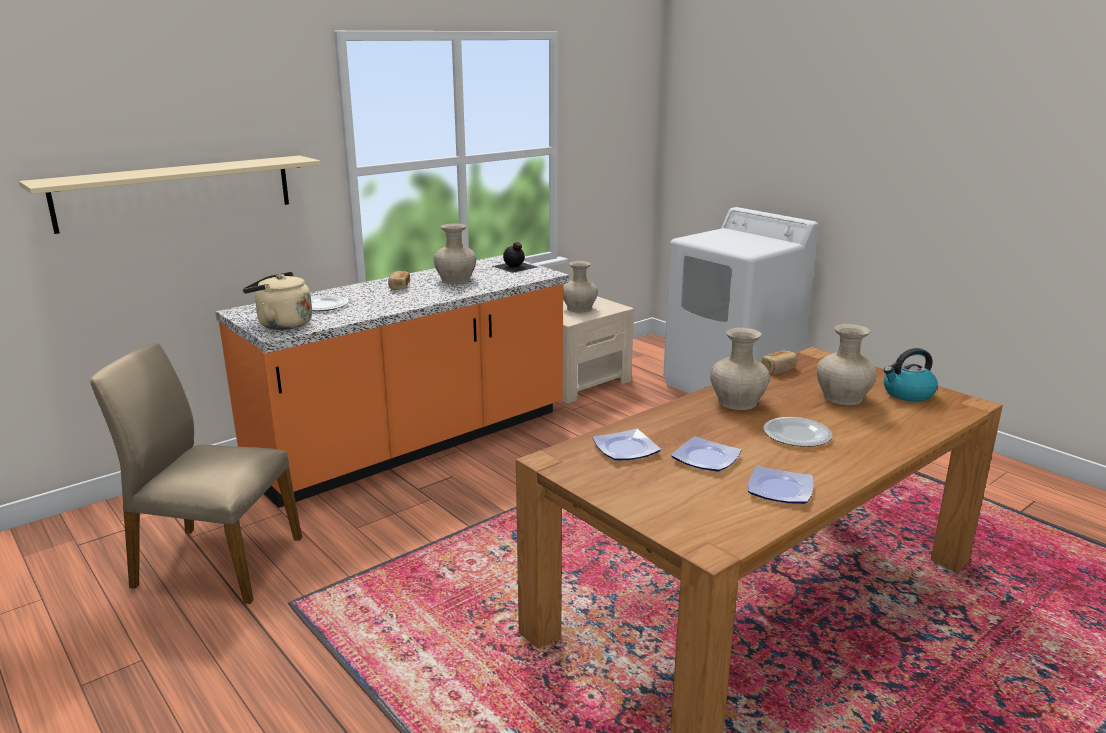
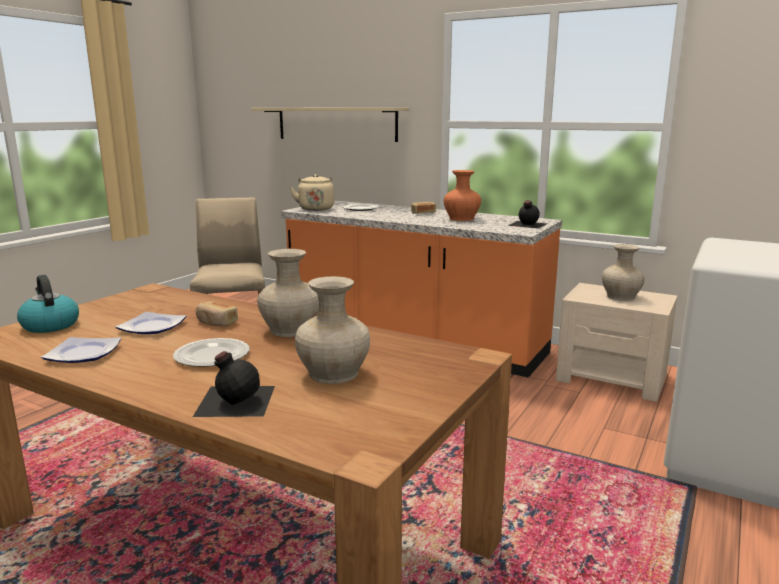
camera: 70 degrees right, 5 degrees down
beige vase [434,223,476,284] -> orange vase [444,170,481,221]
plate [592,429,661,461] -> none
bread [762,350,797,374] -> bread moved to [196,301,238,326]
kettle [884,348,938,402] -> kettle moved to [17,275,79,333]
none -> black bottle [193,351,275,417]

